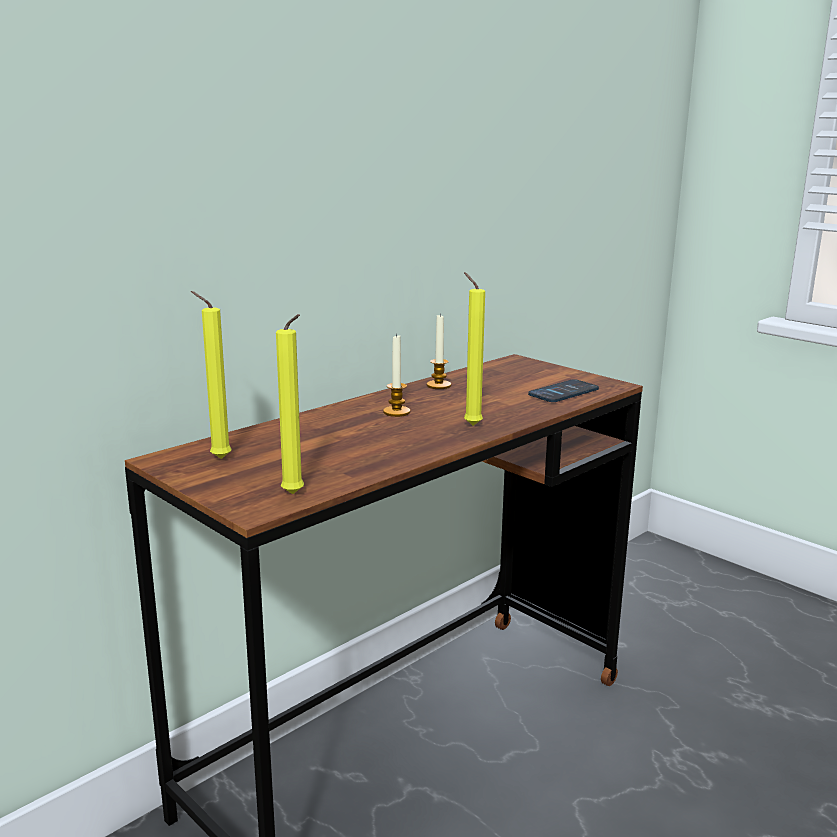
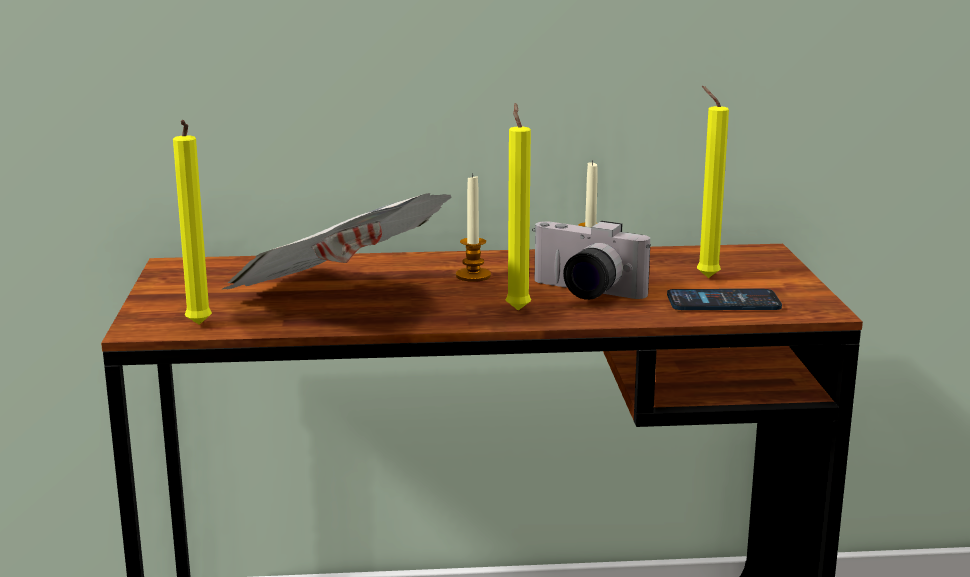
camera: 40 degrees right, 0 degrees up
yellow candle [191,291,231,459] -> yellow candle moved to [697,86,729,278]
none -> newspaper [222,193,452,289]
none -> camera [532,221,650,300]

